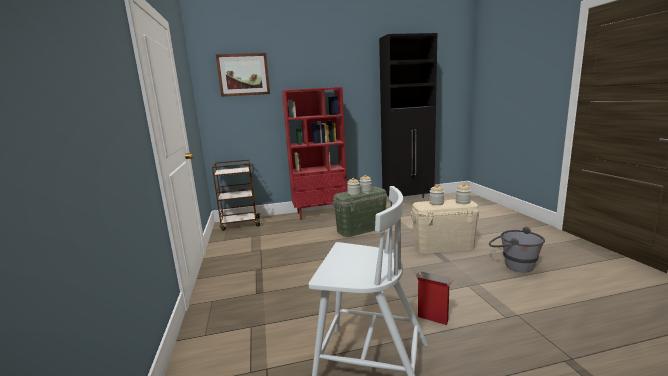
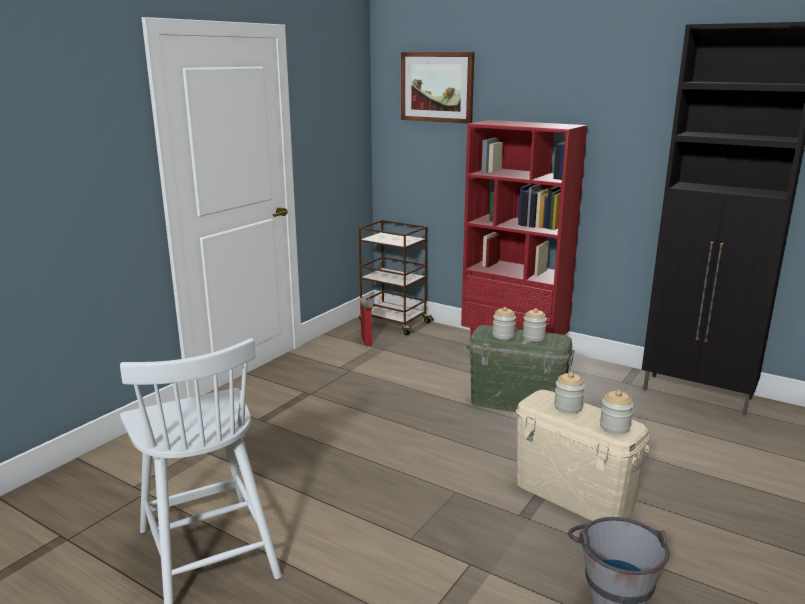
camera: 45 degrees right, 5 degrees up
cardboard box [416,272,454,325] -> cardboard box moved to [358,297,374,346]

